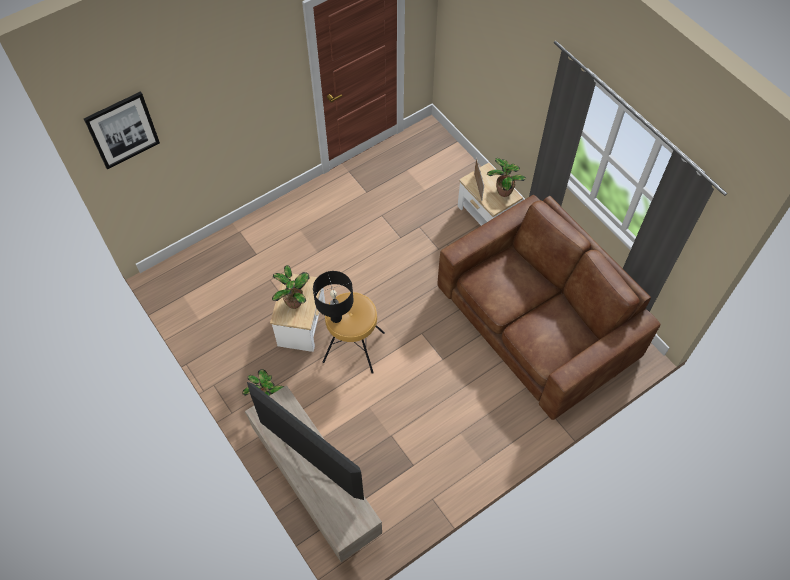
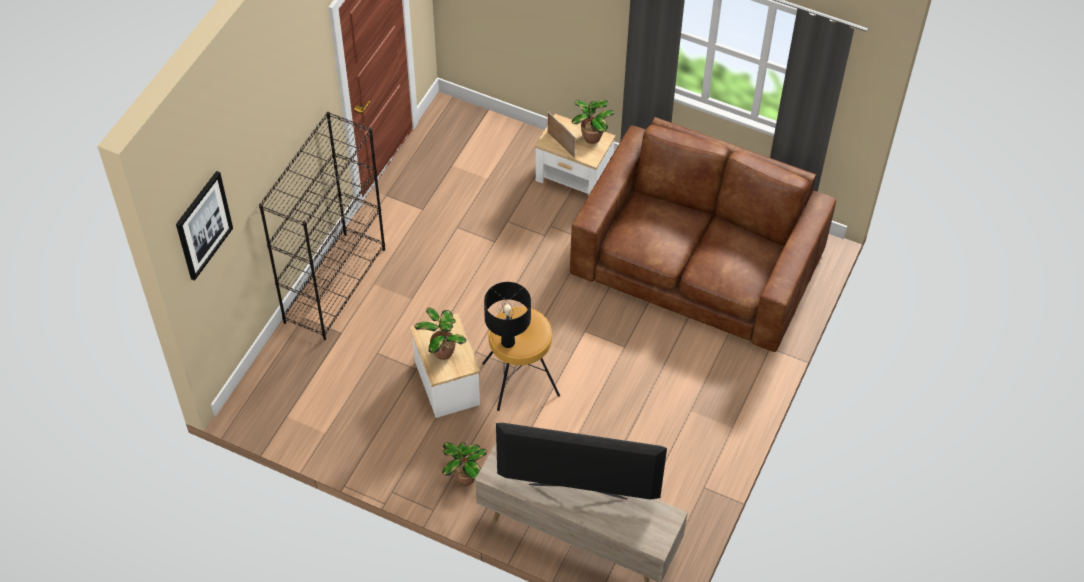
camera: 30 degrees left, 5 degrees down
none -> black bookcase [259,112,385,340]

